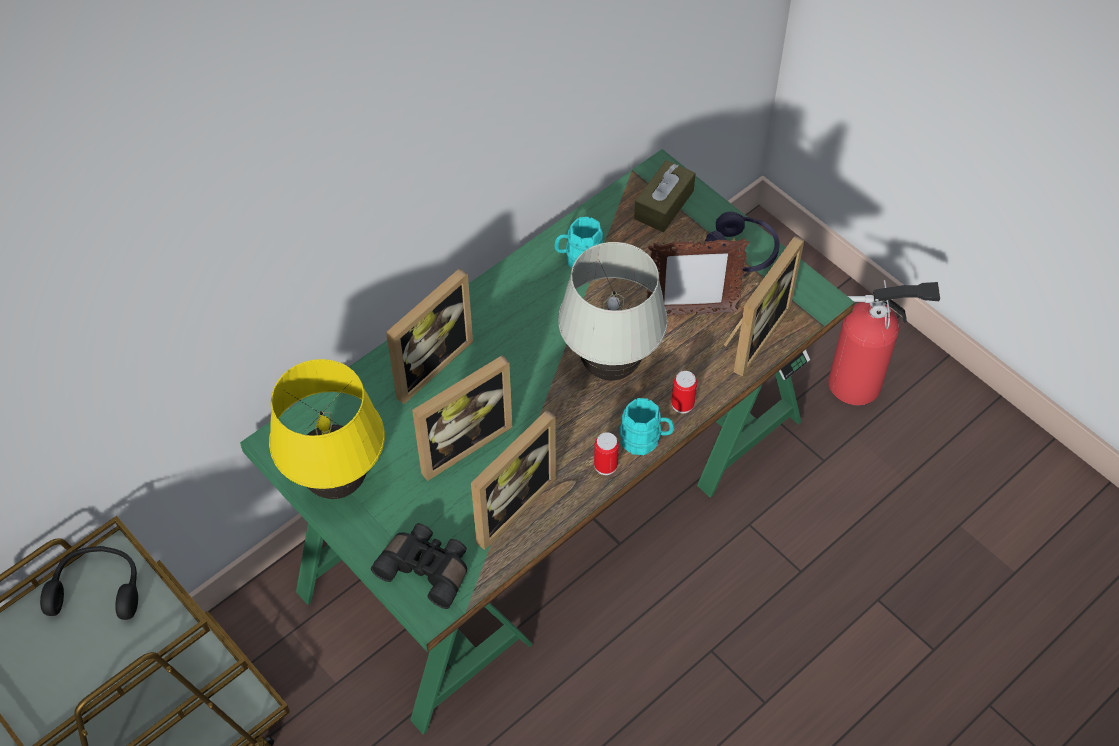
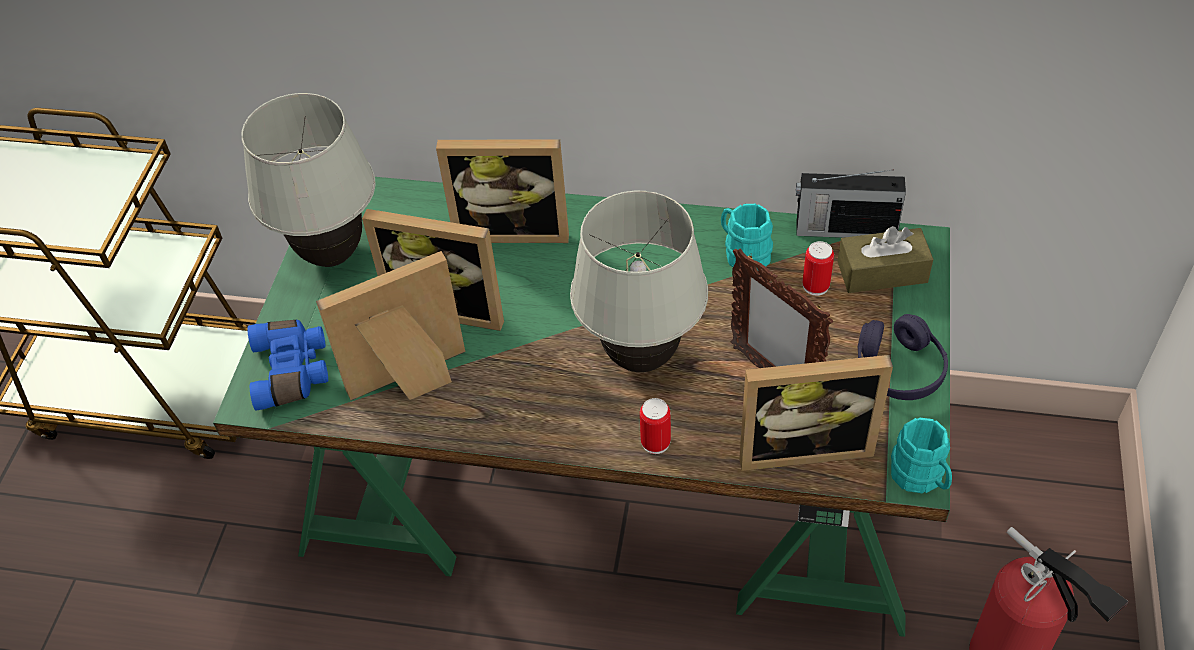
camera: 55 degrees right, 5 degrees down
black headphones [40,546,138,620] -> none
yellow table lamp [269,359,385,499] -> white table lamp [241,93,376,267]
black binoculars [371,523,467,609] -> blue binoculars [248,320,328,410]
picture frame [471,410,556,550] -> picture frame turned 150 degrees clockwise [316,251,465,400]
can [594,432,619,475] -> can moved to [802,241,834,296]
turquoise mug [619,398,674,455] -> turquoise mug moved to [891,418,952,493]
none -> radio [796,169,906,238]

